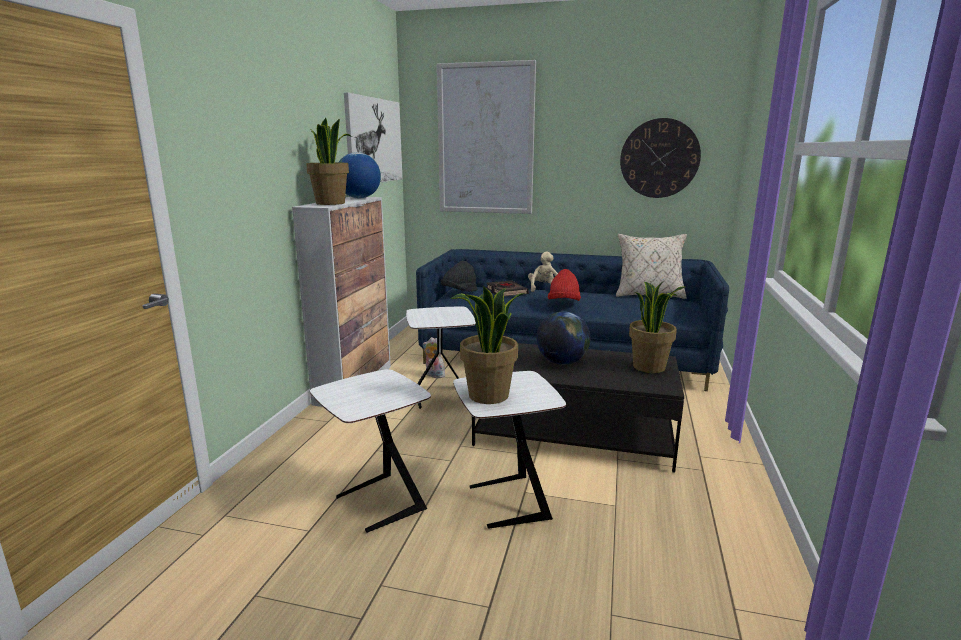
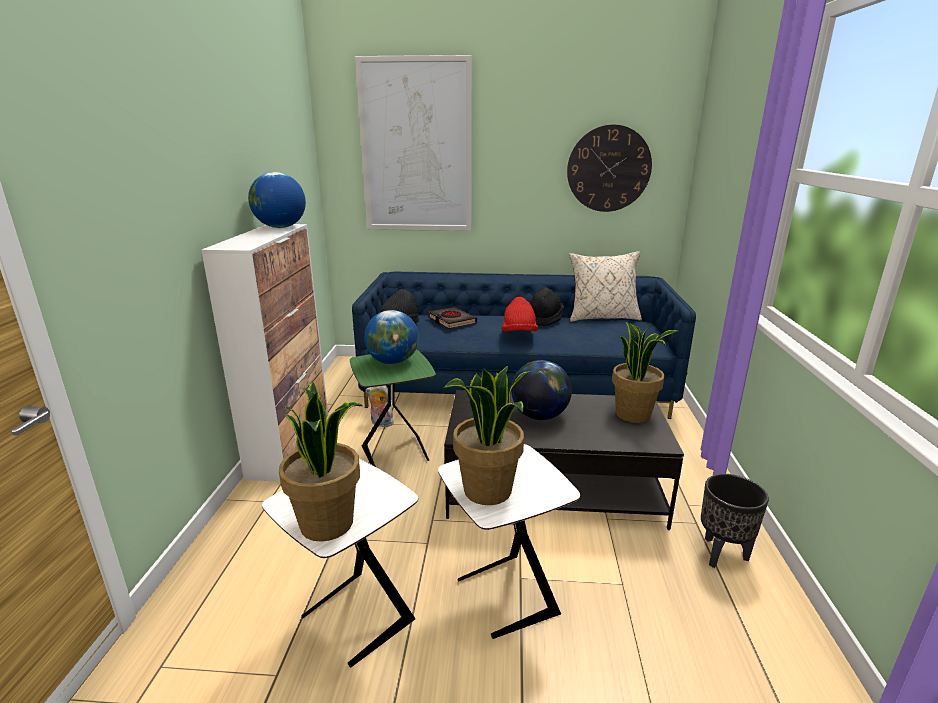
camera: 10 degrees left, 5 degrees up
potted plant [306,118,352,205] -> potted plant moved to [279,381,362,542]
picture [344,93,402,182] -> none
white side table [406,306,476,409] -> green side table [350,350,436,467]
beige plush toy [528,252,558,292] -> none
none -> globe [364,310,419,364]
none -> black hat [531,287,564,326]
none -> black planter [701,474,769,568]

